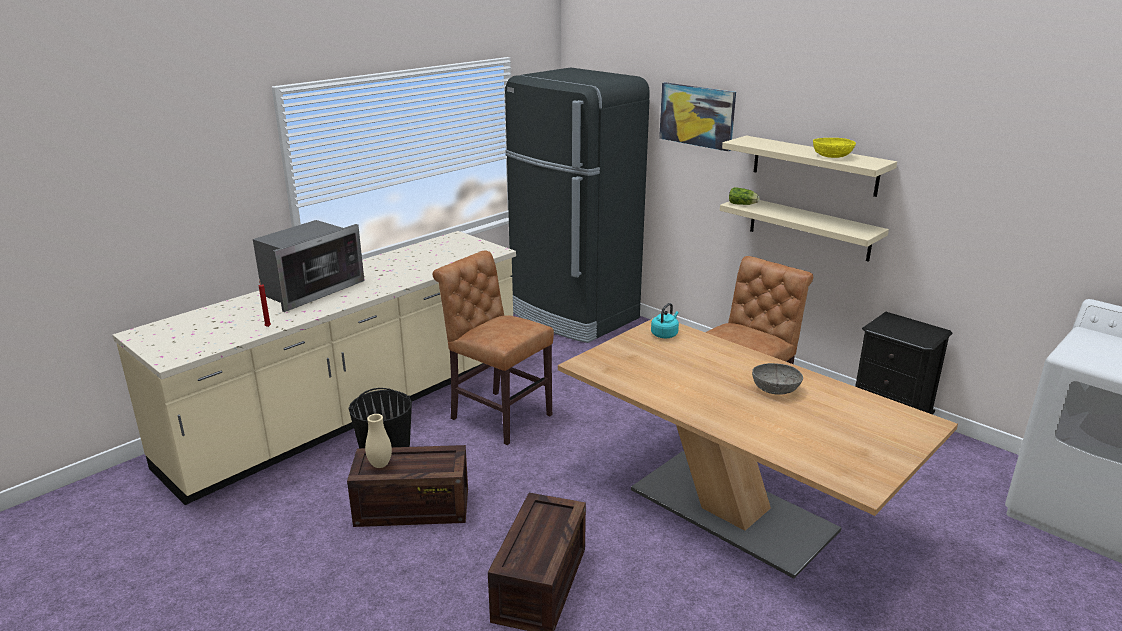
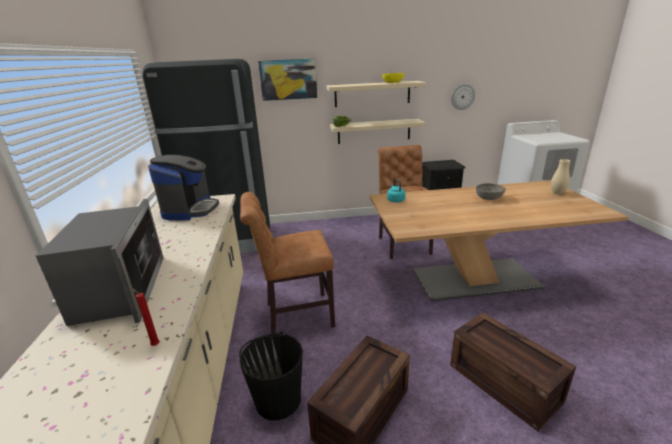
camera: 50 degrees left, 0 degrees up
beige vase [365,414,392,468] -> beige vase moved to [551,159,571,194]
none -> coffee machine [148,155,219,220]
none -> wall clock [451,84,475,110]

